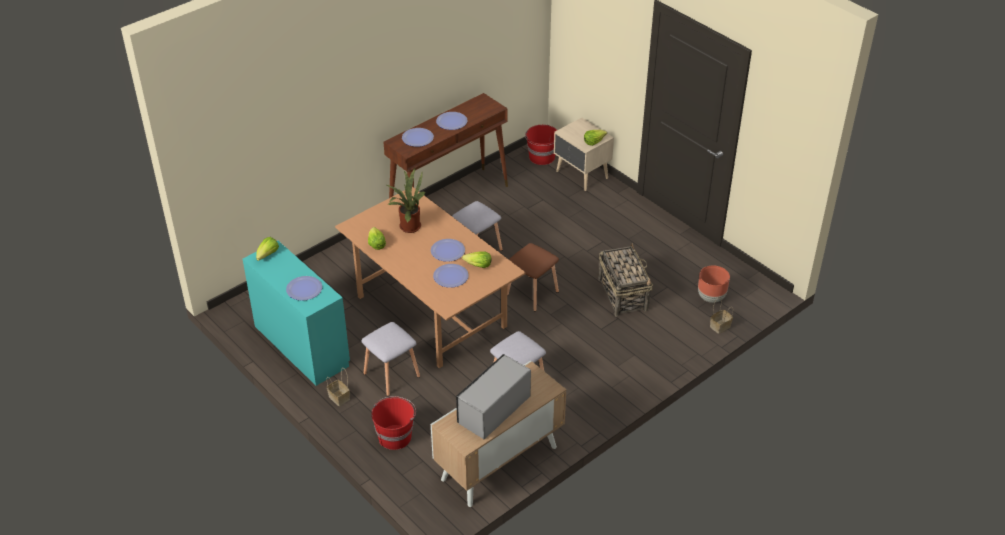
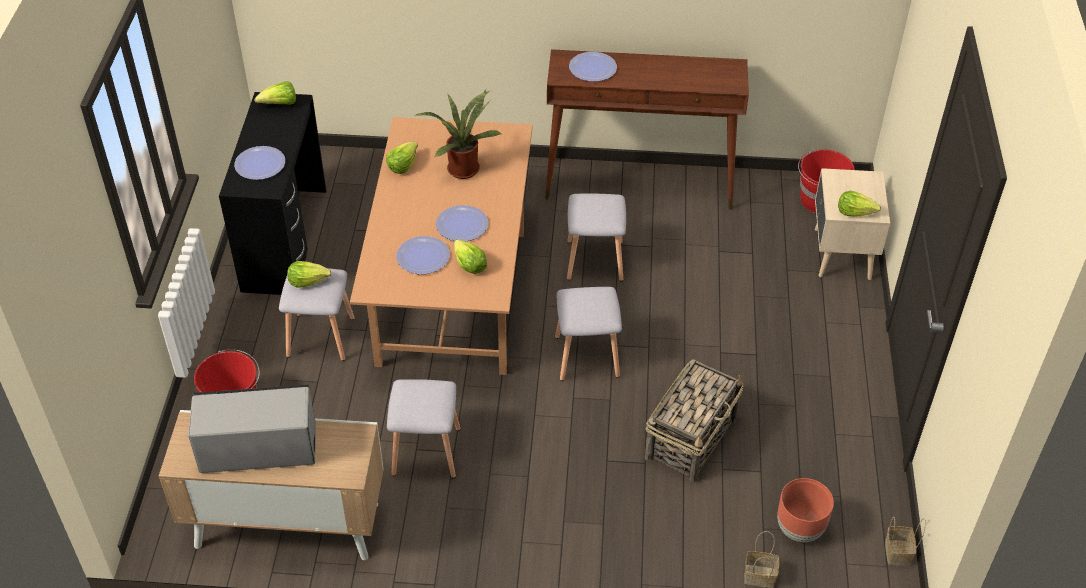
camera: 45 degrees right, 5 degrees up
turquoise desk [243,241,350,386] -> black desk [219,92,326,295]
basket [327,368,350,406] -> basket moved to [885,517,926,566]
plate [436,112,468,130] -> none
brown stool [507,243,559,312] -> grey stool [555,287,622,381]
none -> lettuce [287,261,332,288]

